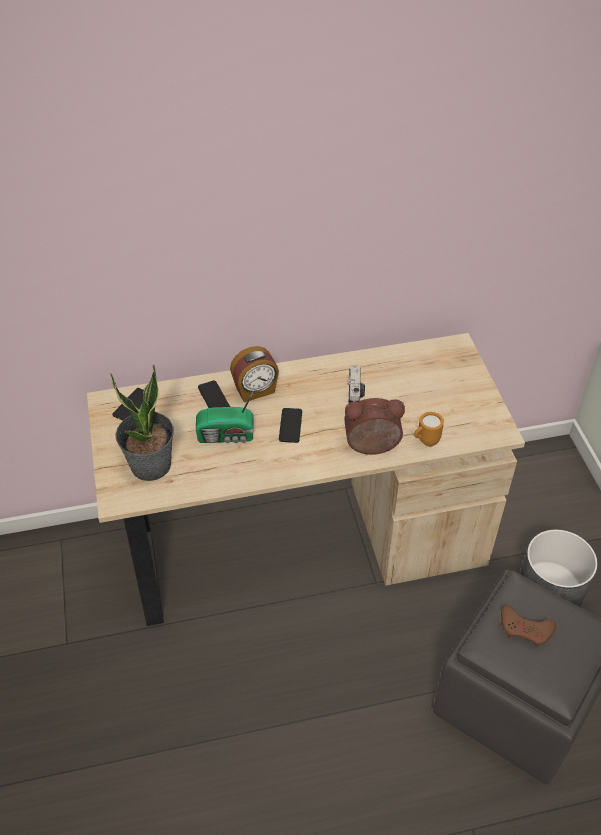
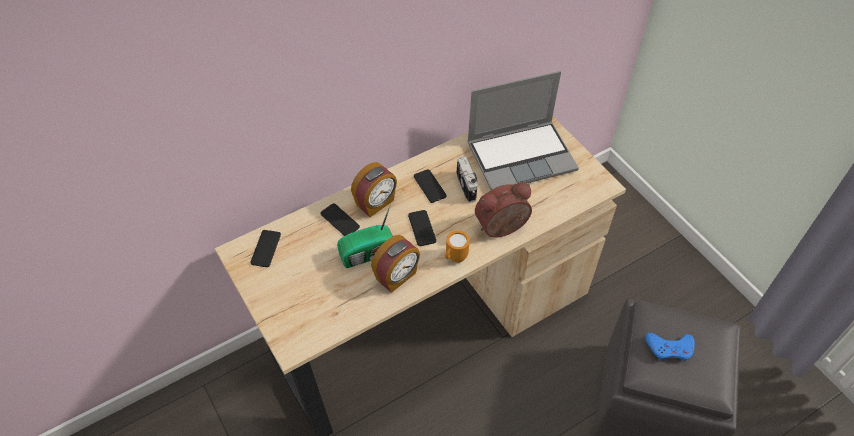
camera: 20 degrees left, 5 degrees up
potted plant [110,364,174,481] -> none
orange mug [414,412,444,447] -> orange mug moved to [445,230,470,263]
brown game controller [501,605,556,648] -> blue game controller [645,333,695,362]
grey planter [520,529,598,607] -> none
none -> alarm clock [371,235,420,293]
none -> phone [414,169,447,203]
none -> laptop [467,71,579,190]

